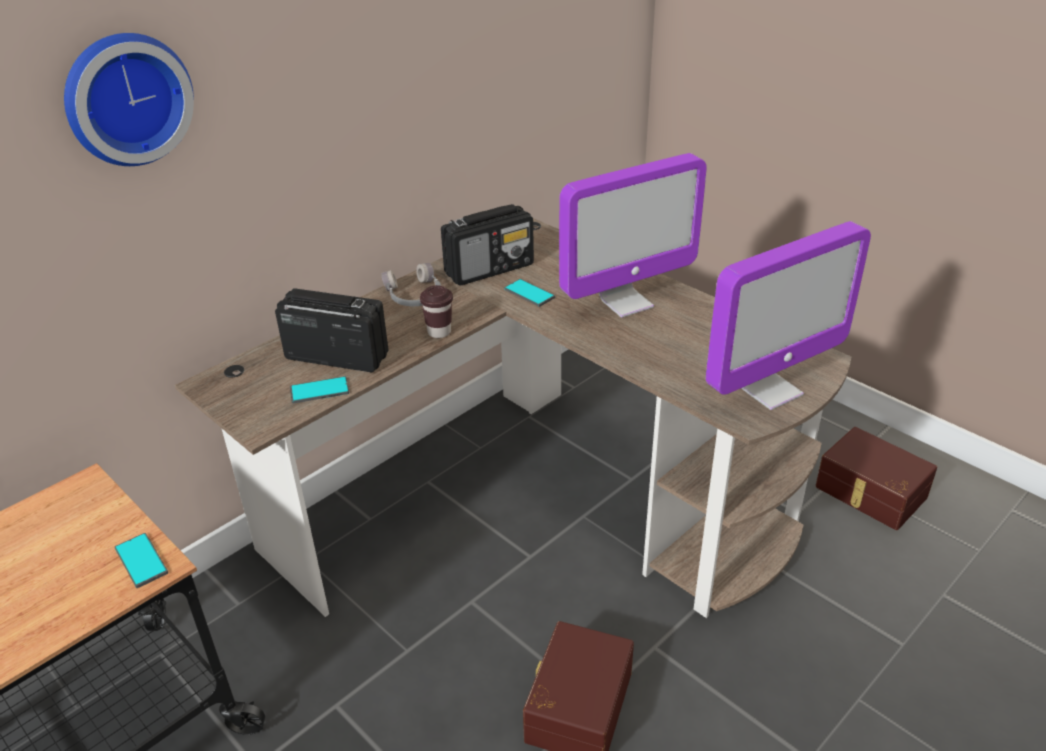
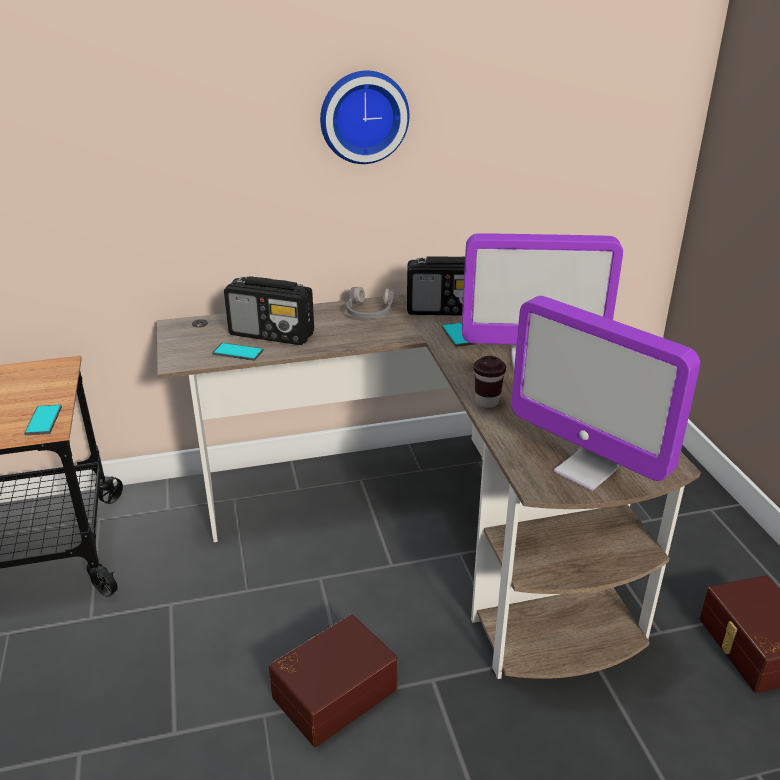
camera: 30 degrees right, 5 degrees down
wall clock [64,33,194,166] -> wall clock moved to [320,70,409,164]
radio [275,288,388,372] -> radio turned 150 degrees clockwise [224,276,314,345]
brown cup [420,285,453,338] -> brown cup moved to [474,356,506,408]
monitor [706,221,871,410] -> monitor turned 45 degrees clockwise [511,296,700,491]

